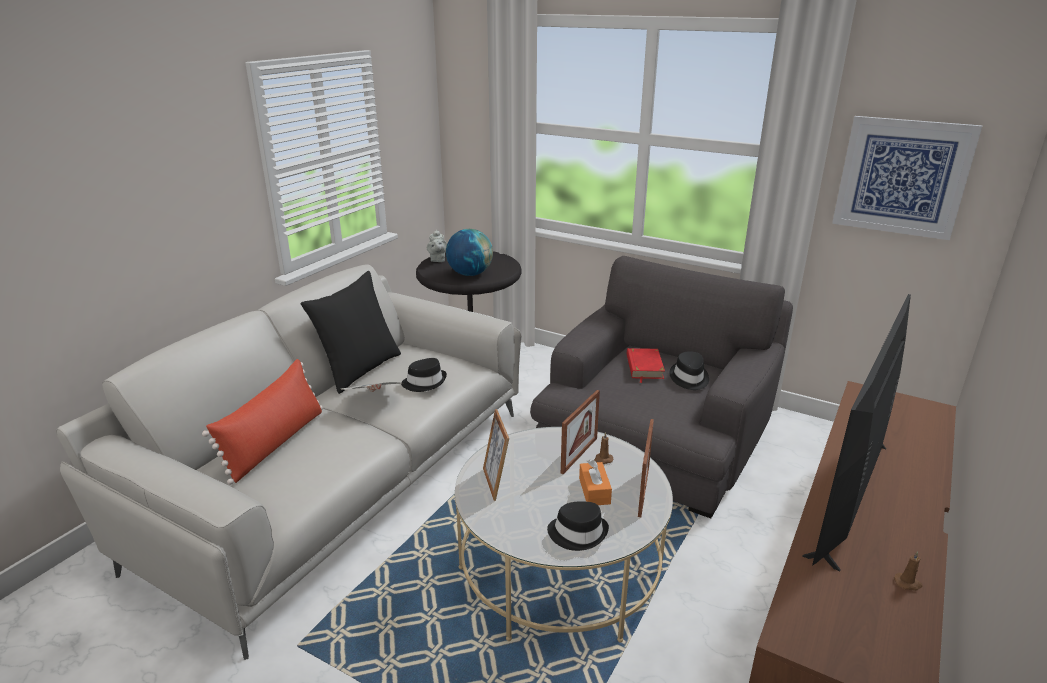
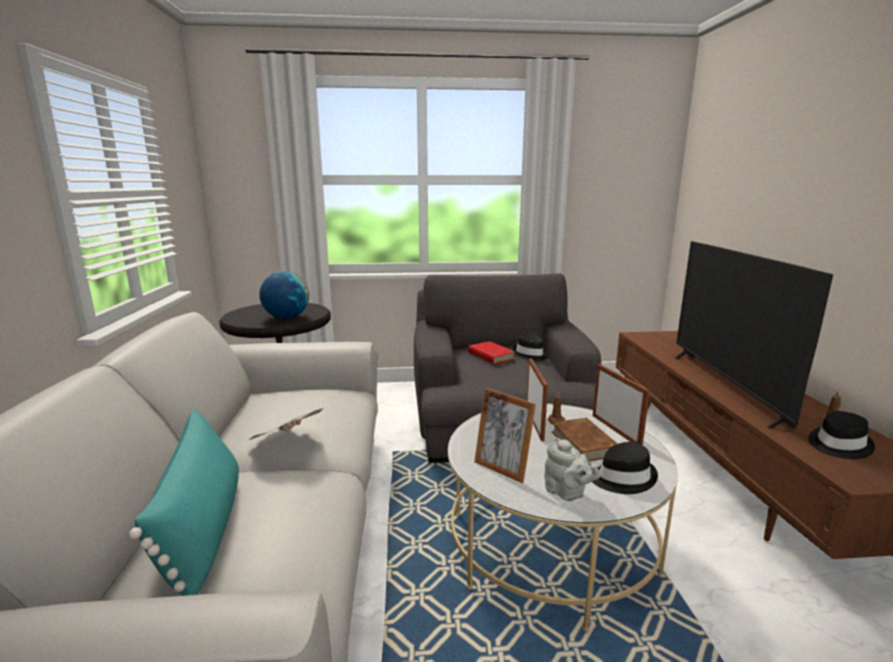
camera: 35 degrees left, 10 degrees down
red pillow [202,359,323,485] -> turquoise pillow [129,409,239,596]
black pillow [301,271,401,394] -> none
black hat [401,358,447,392] -> black hat moved to [808,411,875,459]
grey teapot [427,230,447,262] -> grey teapot moved to [544,437,601,501]
orange tissue box [579,460,612,505] -> brown book [552,418,618,462]
picture [832,116,982,240] -> none

